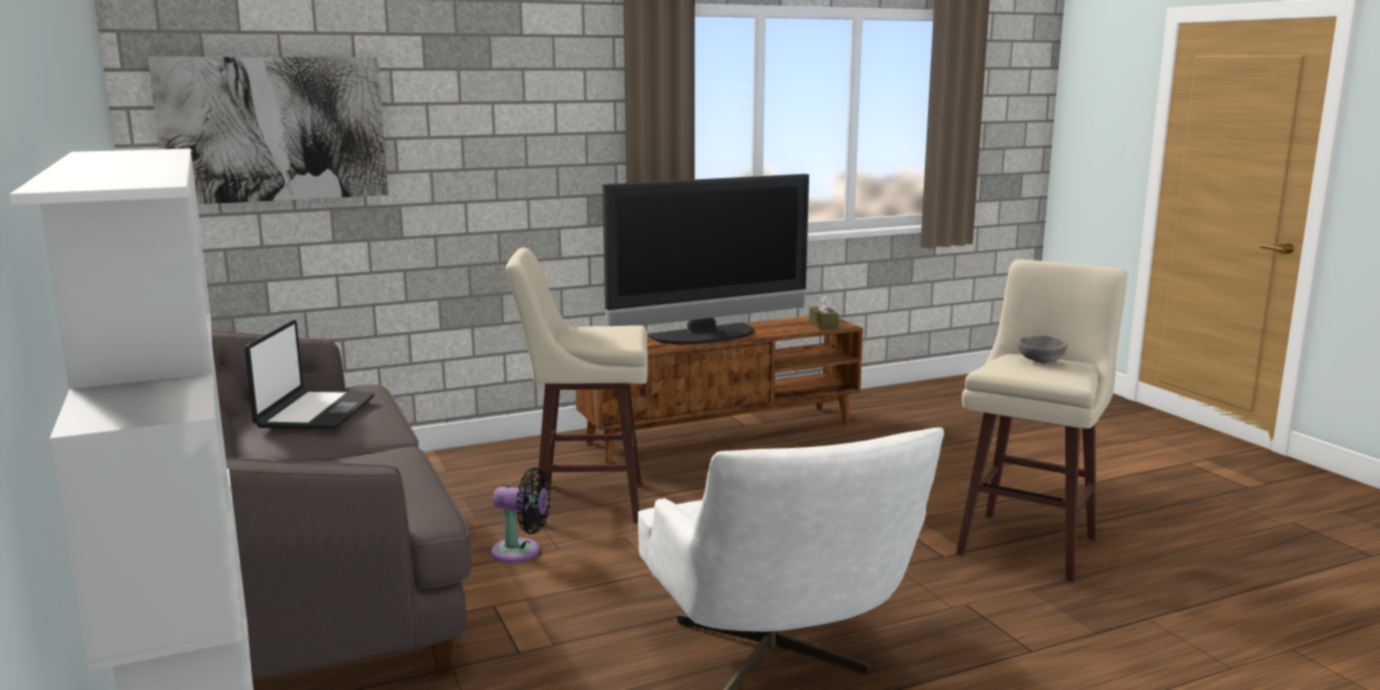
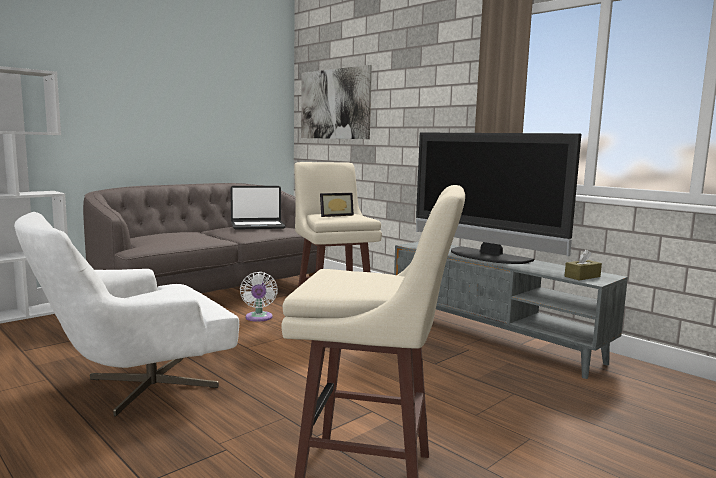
camera: 70 degrees right, 5 degrees down
black fan [491,468,551,563] -> white fan [240,272,278,322]
brown tv stand [576,316,863,463] -> grey tv stand [394,242,628,379]
grey bowl [1018,336,1068,363] -> none
none -> picture frame [320,193,354,217]

